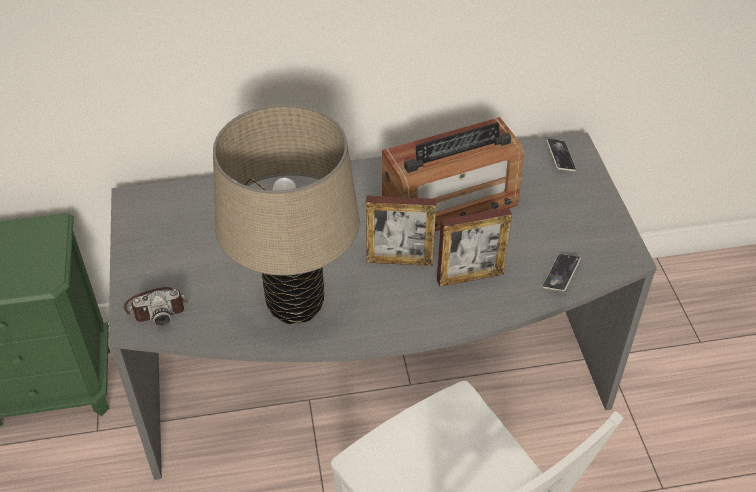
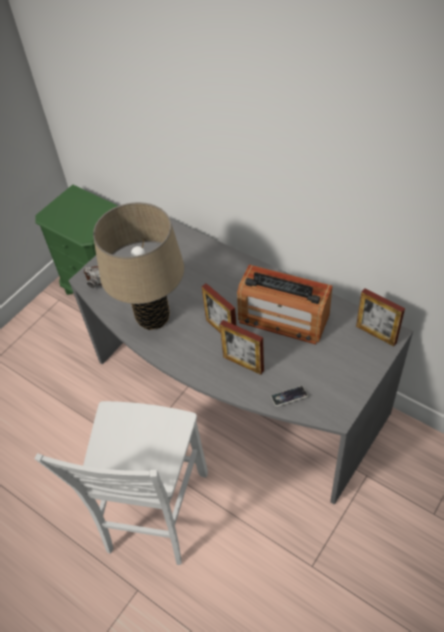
camera: 50 degrees right, 5 degrees up
phone [546,139,576,171] -> picture frame [356,288,405,346]

